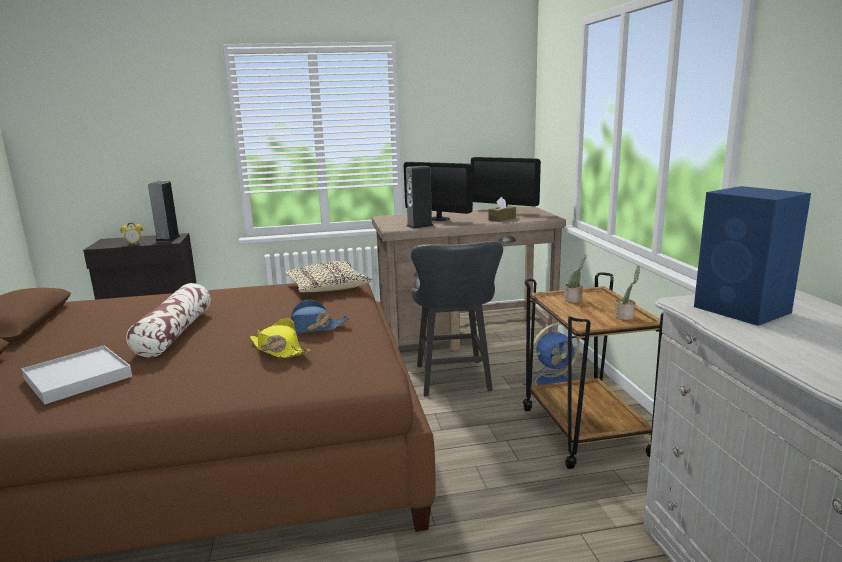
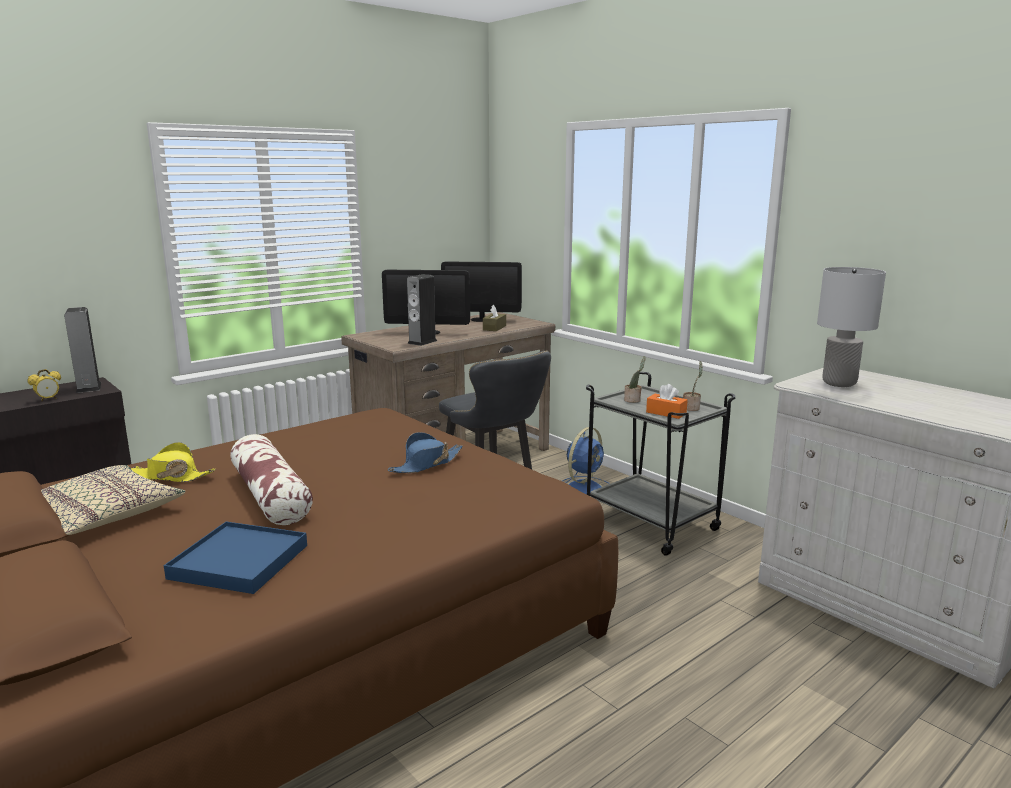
camera: 30 degrees left, 0 degrees up
white tray [21,346,132,404] -> blue tray [164,521,307,594]
yellow hat [250,318,310,358] -> yellow hat moved to [130,442,216,482]
beige pillow [285,261,372,292] -> beige pillow moved to [41,465,185,535]
brown cart [523,272,664,469] -> grey cart [586,372,735,556]
blue speaker [694,186,811,326] -> grey table lamp [817,267,886,387]
none -> orange tissue box [646,384,688,419]

